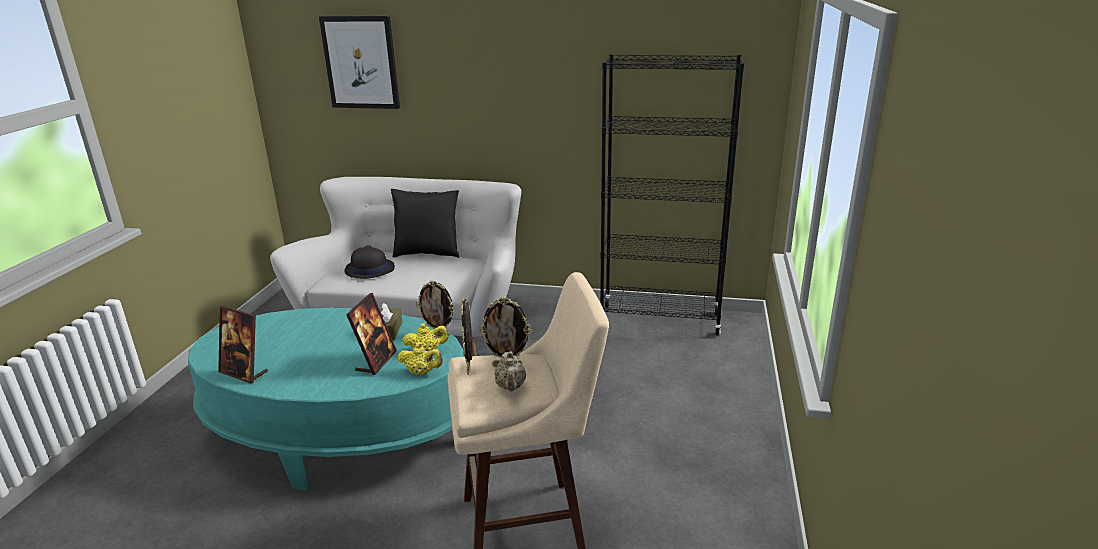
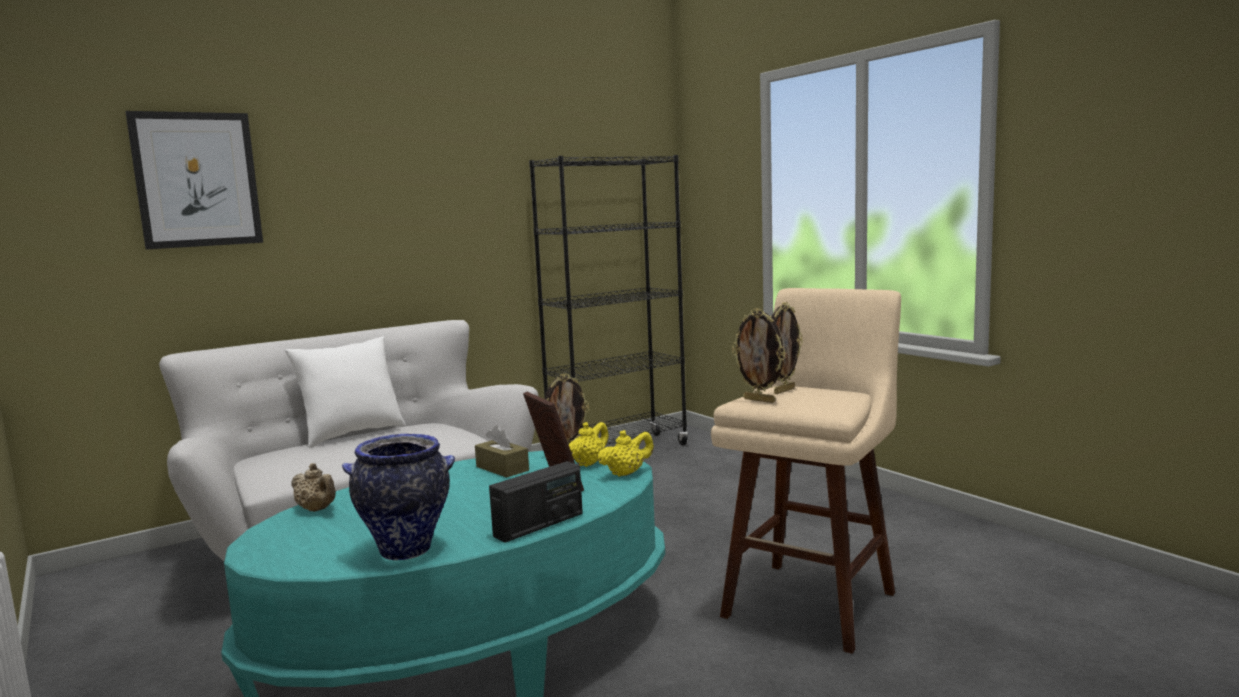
camera: 45 degrees left, 15 degrees down
picture frame [218,306,268,384] -> vase [342,434,455,560]
black hat [345,245,395,279] -> none
black pillow [391,189,459,258] -> white pillow [285,337,406,448]
beige teapot [494,351,526,392] -> beige teapot moved to [291,463,336,512]
none -> radio [489,461,583,543]

